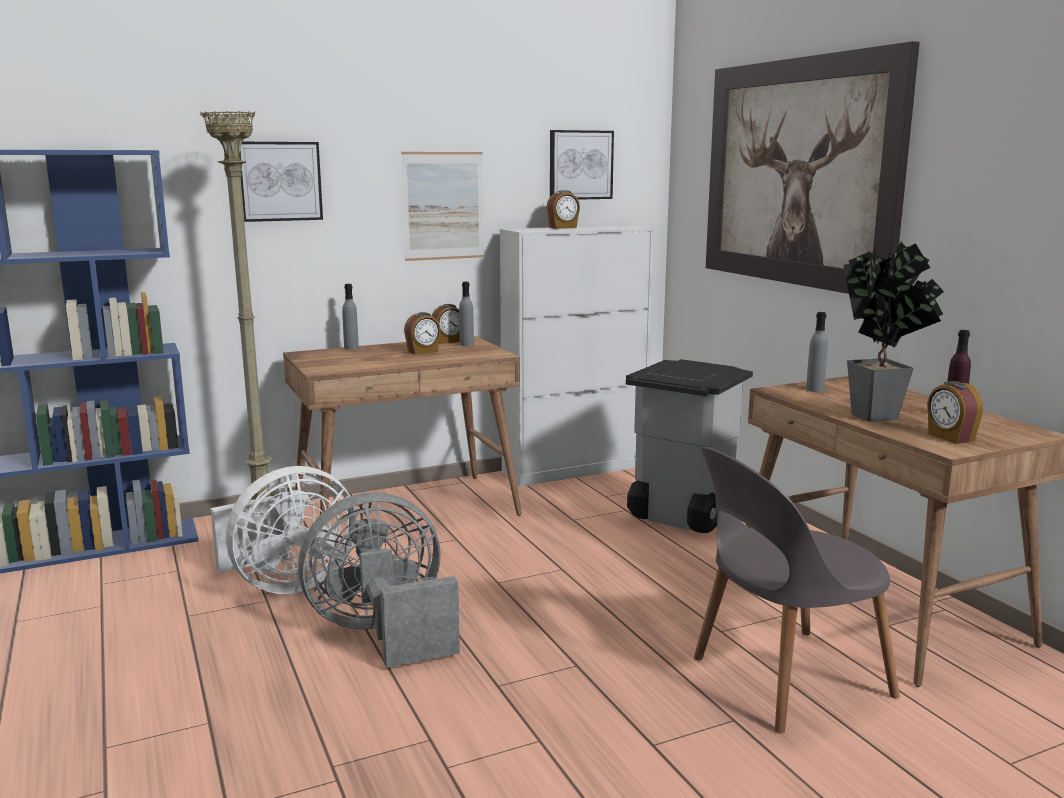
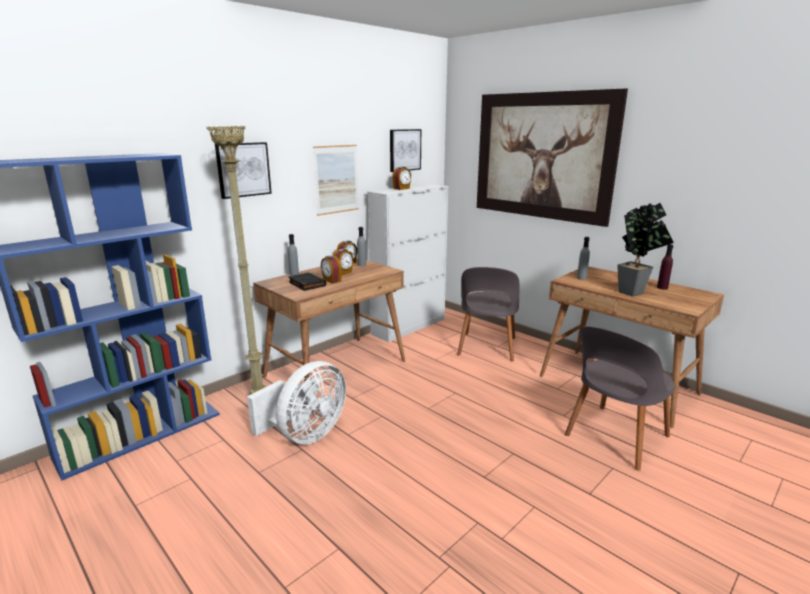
camera: 20 degrees left, 5 degrees up
grey fan [298,492,460,667] -> none
grey trash can [626,359,753,533] -> grey chair [457,267,520,361]
alarm clock [927,381,983,444] -> alarm clock moved to [321,255,342,284]
none -> black book [288,273,326,291]

